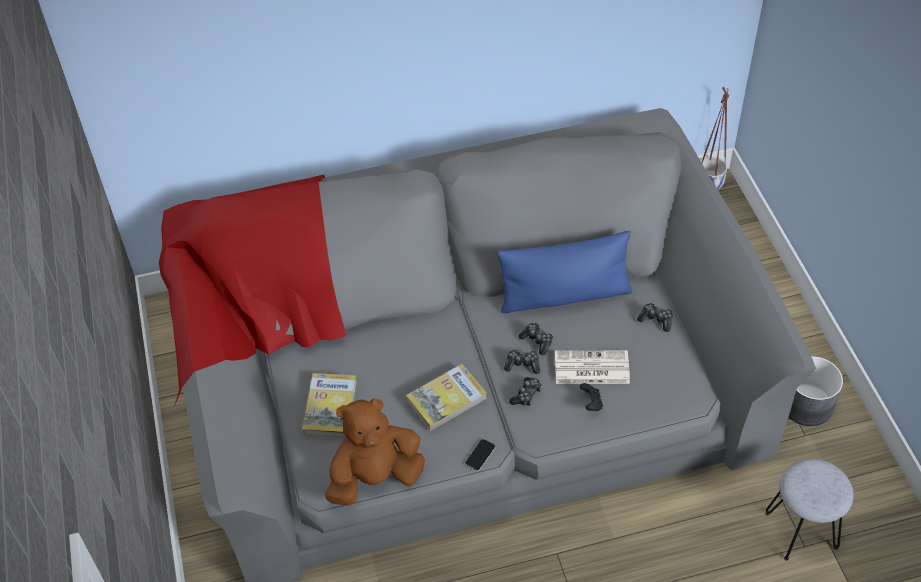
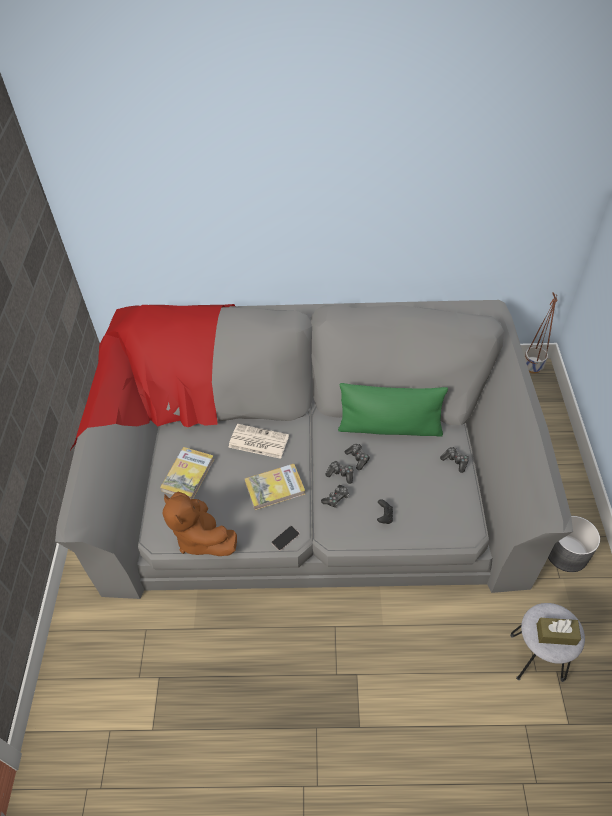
camera: 15 degrees right, 0 degrees up
brown plush toy [325,398,425,506] -> brown plush toy turned 120 degrees counterclockwise [163,492,237,556]
blue pillow [497,231,632,313] -> green pillow [338,383,448,437]
newspaper [555,350,630,384] -> newspaper moved to [229,424,289,459]
none -> brown tissue box [537,618,581,645]

